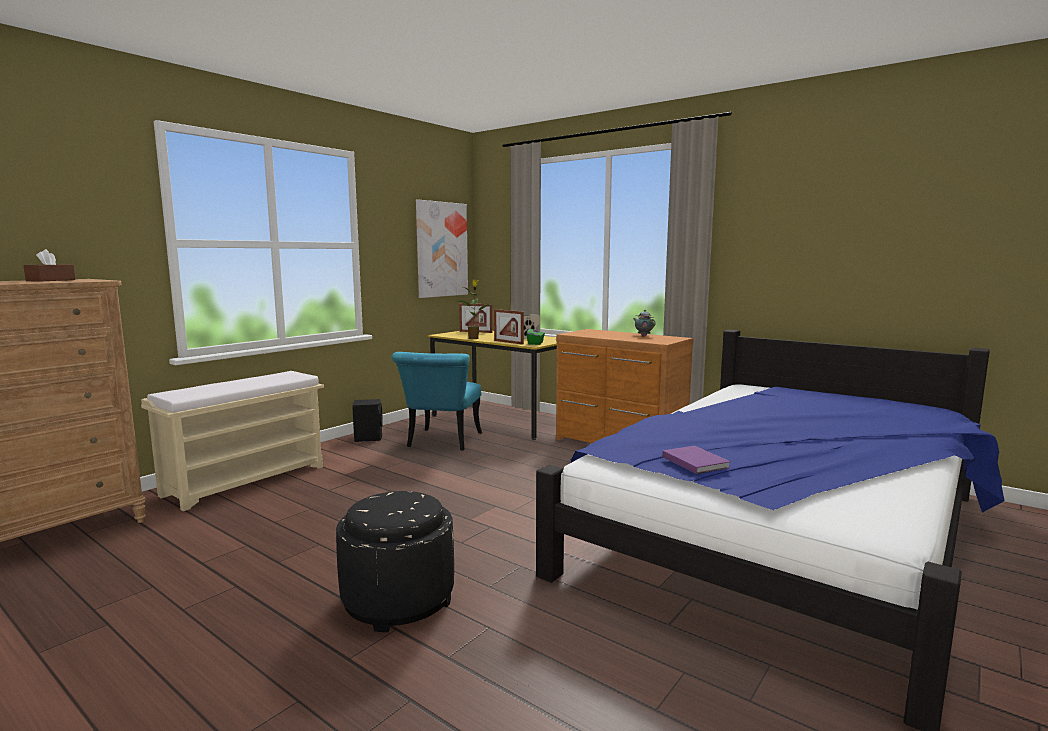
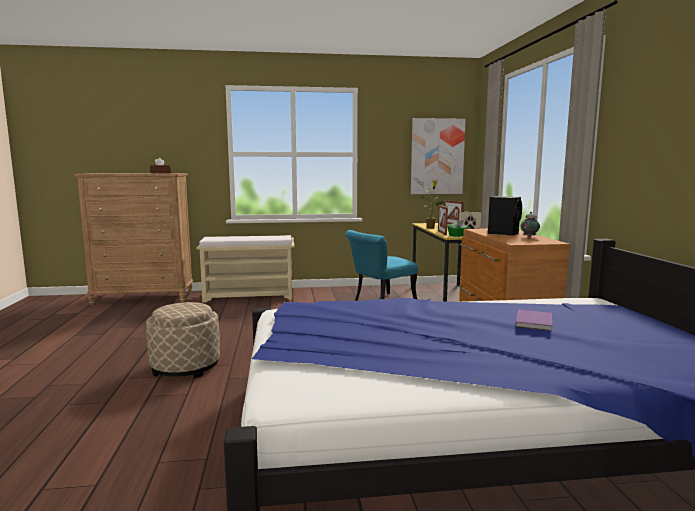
camera: 45 degrees right, 0 degrees up
black ottoman [336,491,454,632] -> beige ottoman [146,302,220,378]
black speaker [352,399,383,442] -> black speaker moved to [488,196,522,235]
purple book [662,446,731,474] -> purple book moved to [515,310,553,331]

